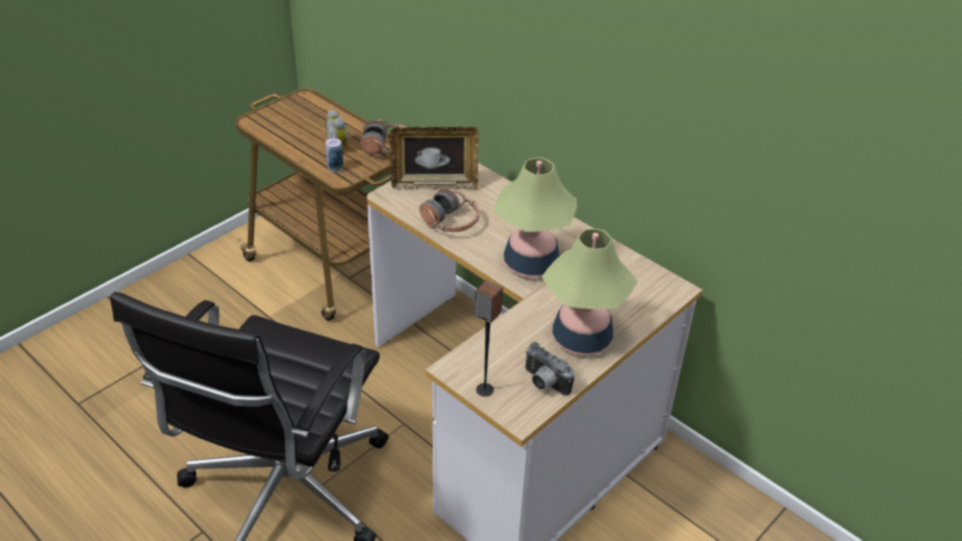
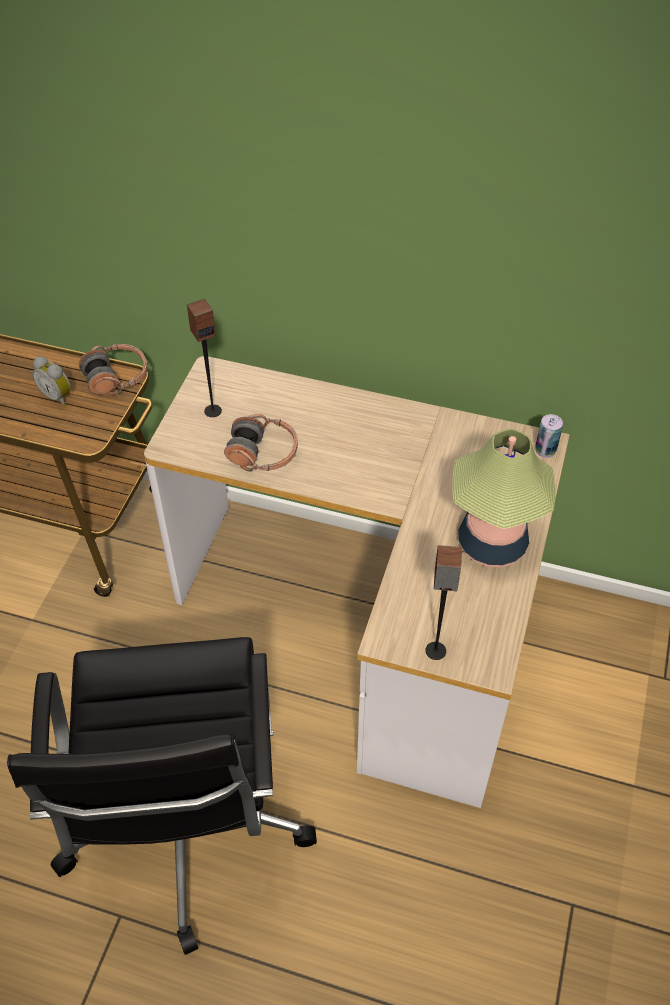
camera: 25 degrees left, 10 degrees up
can [325,138,343,173] -> can moved to [535,414,563,458]
picture frame [390,127,478,190] -> speaker [187,299,222,417]
table lamp [494,158,577,278] -> none
camera [525,342,575,396] -> none

